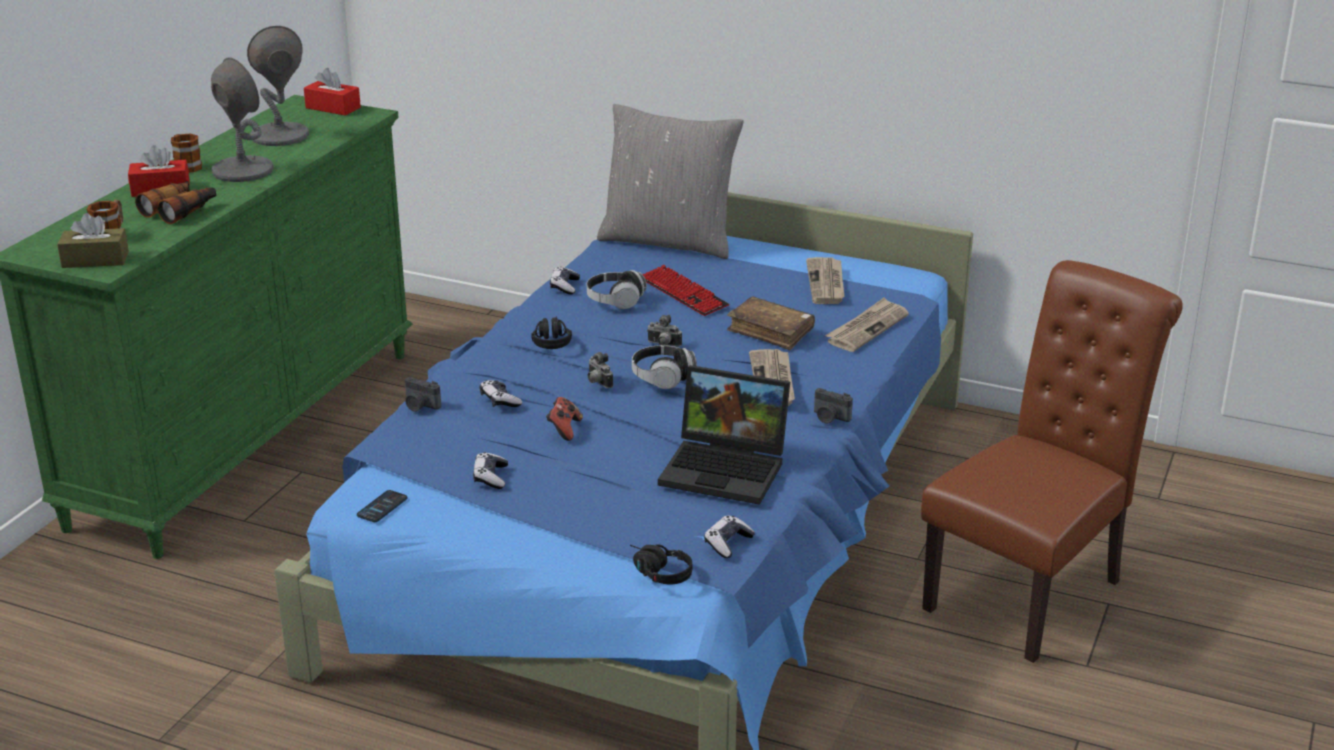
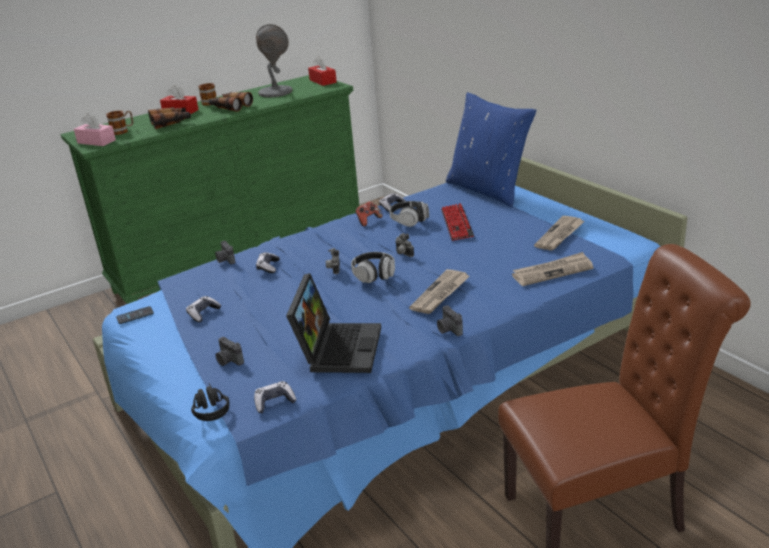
camera: 35 degrees right, 0 degrees up
brown tissue box [57,213,129,268] -> pink tissue box [74,113,116,146]
grey table lamp [211,58,274,182] -> binoculars [208,92,253,112]
black headphones [531,316,572,349] -> none
game controller [546,397,583,441] -> game controller moved to [355,202,383,226]
grey pillow [597,104,744,259] -> blue pillow [446,92,536,207]
laptop [658,365,790,505] -> laptop turned 135 degrees counterclockwise [286,273,381,373]
brown book [727,297,815,350] -> none
none -> camera [216,337,244,366]

